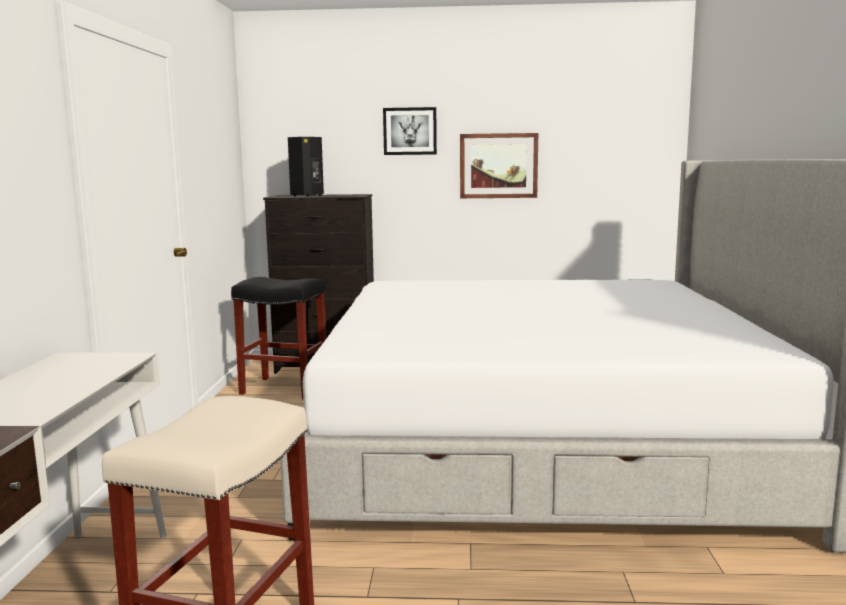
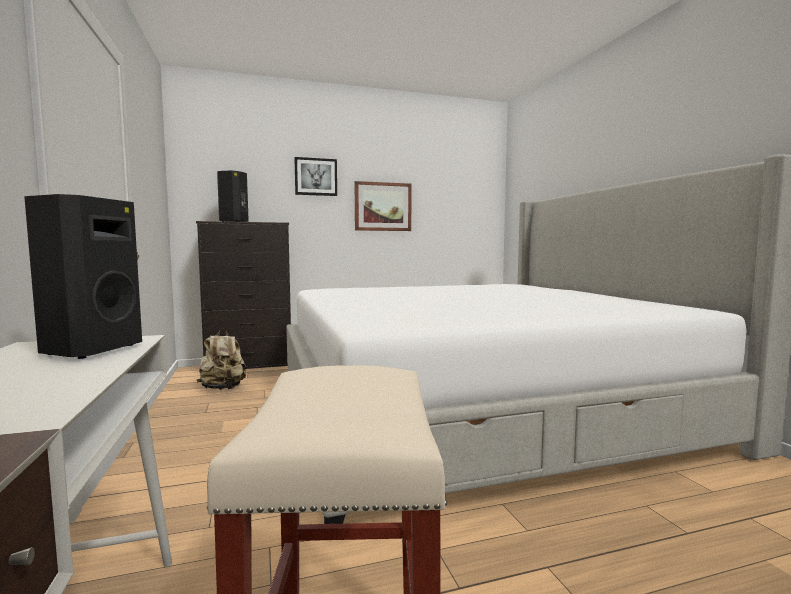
camera: 20 degrees left, 5 degrees down
black stool [231,277,326,399] -> beige backpack [197,328,247,390]
none -> black speaker [24,194,142,359]

